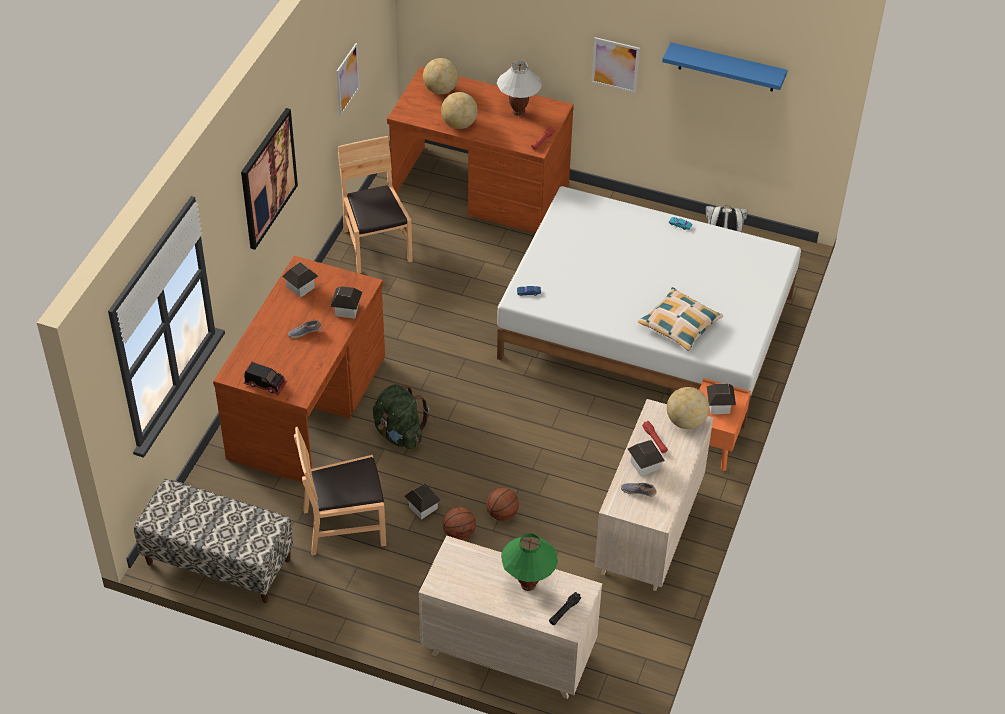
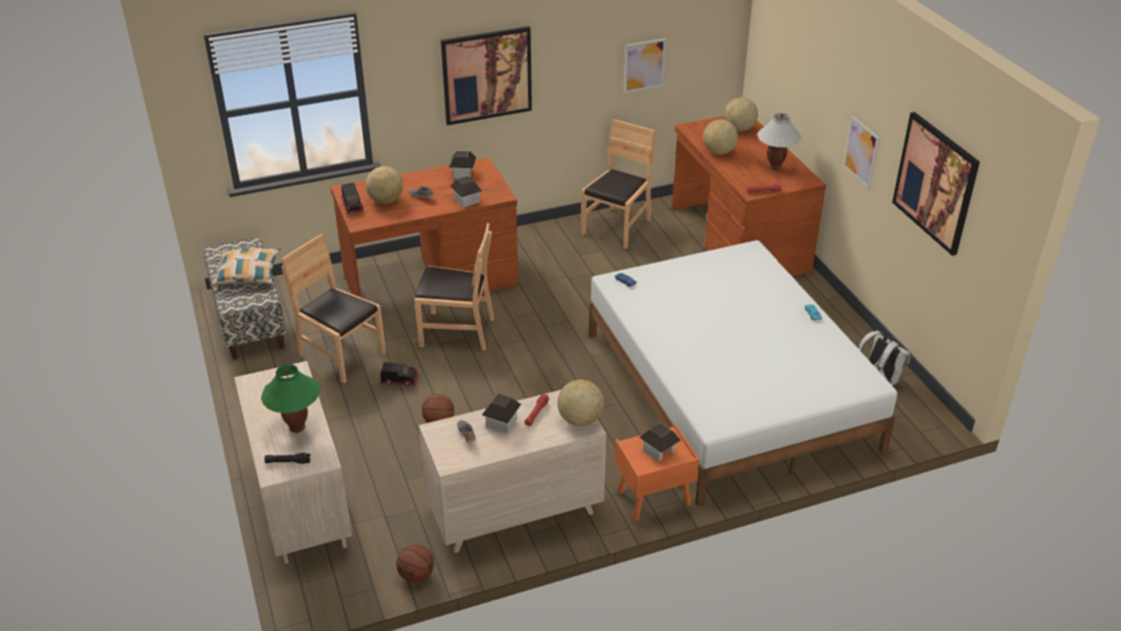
camera: 50 degrees right, 10 degrees down
green backpack [373,384,429,449] -> brown chair [414,223,494,350]
toy house [405,484,441,520] -> toy truck [380,362,419,386]
basketball [443,507,476,540] -> basketball moved to [396,544,434,583]
pillow [638,287,724,351] -> pillow moved to [211,248,281,285]
blue shelf [662,42,788,92] -> picture [892,112,980,256]
none -> globe [366,166,403,204]

